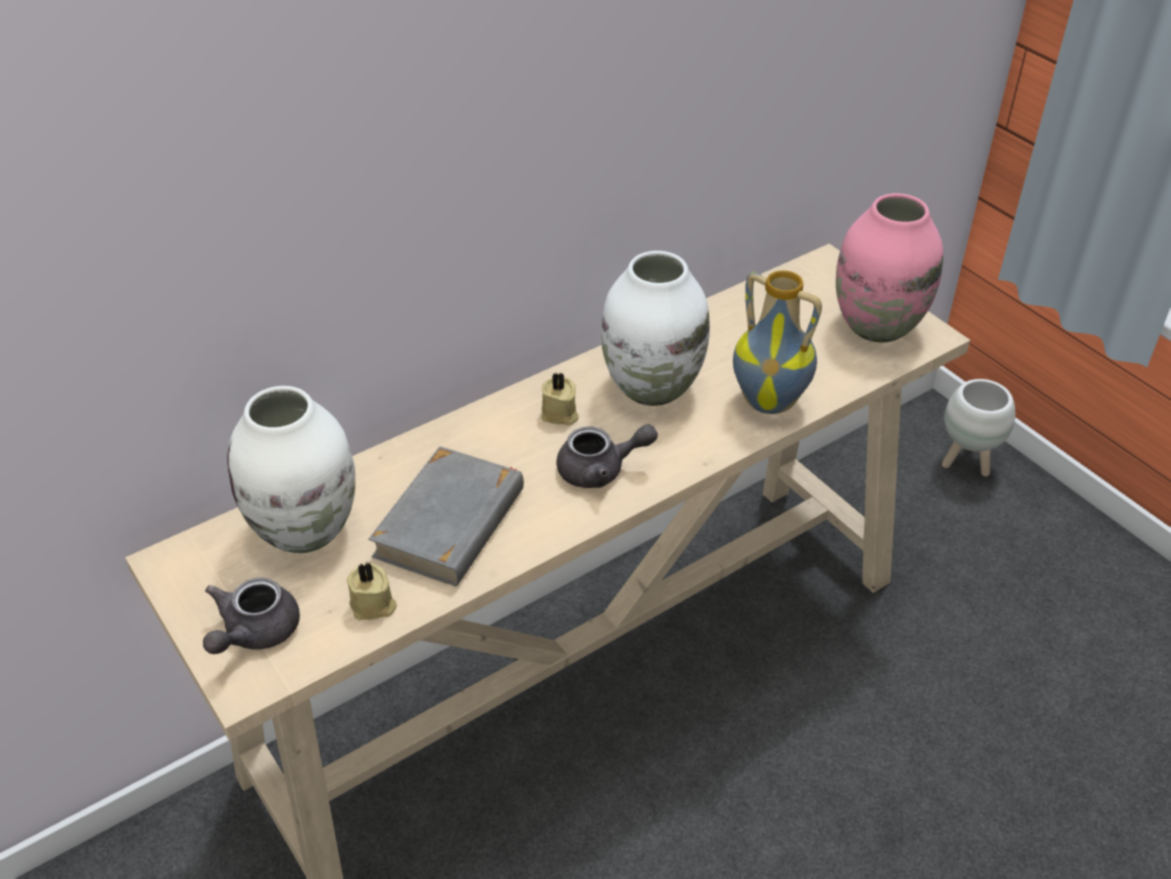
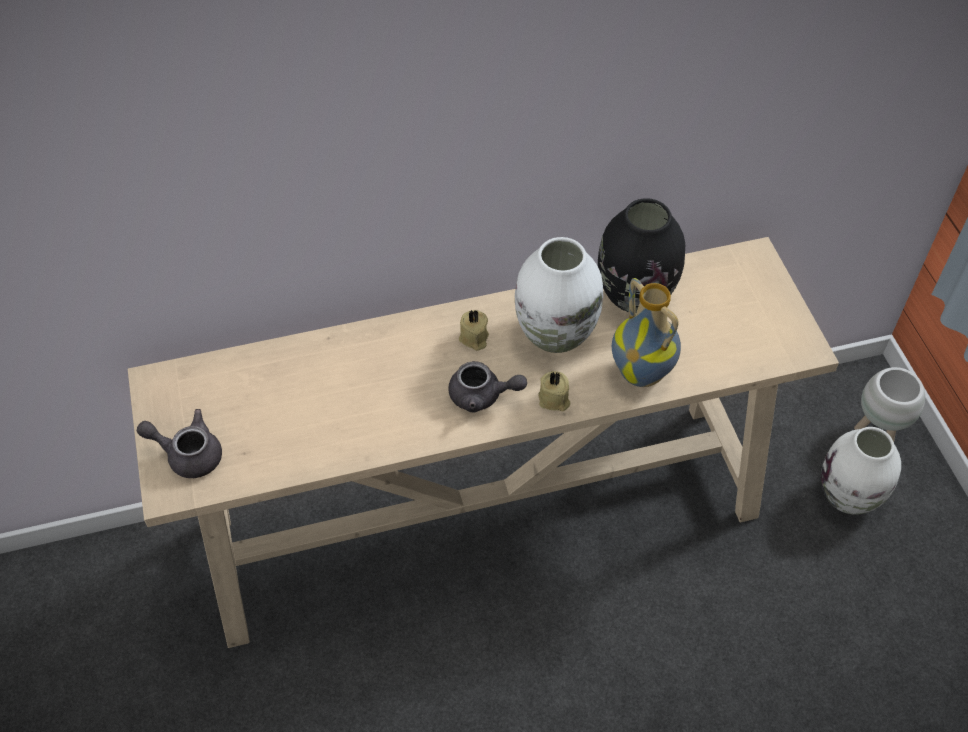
camera: 20 degrees right, 10 degrees up
grey teapot [203,578,300,654] -> grey teapot turned 60 degrees clockwise [137,409,222,478]
white vase [227,386,355,553] -> white vase moved to [821,427,901,515]
beige candle [347,562,397,620] -> beige candle moved to [538,371,570,411]
grey book [368,446,524,587] -> none
pink vase [836,193,943,343] -> none
none -> black vase [598,198,685,312]

